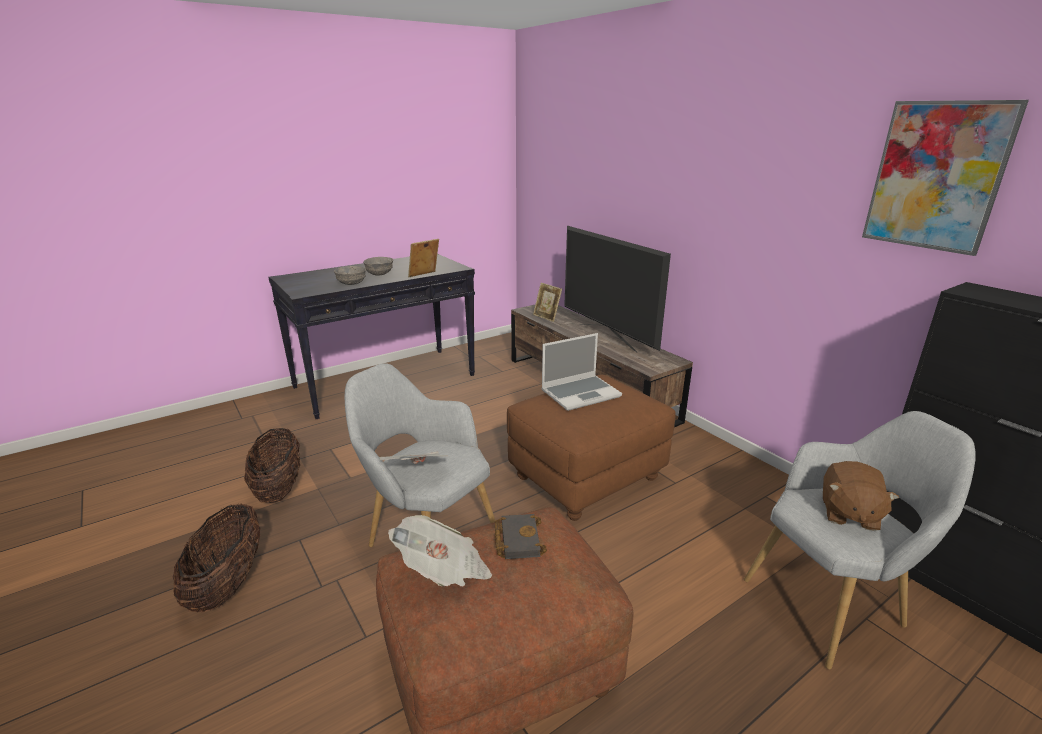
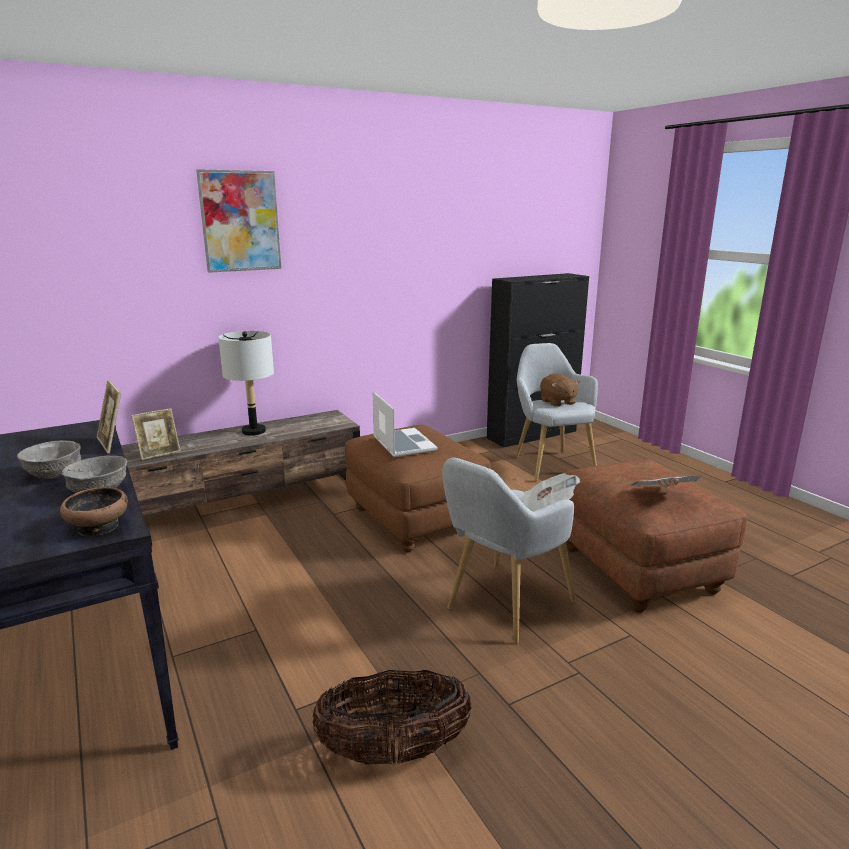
camera: 85 degrees left, 5 degrees down
basket [173,504,260,612] -> none
black book [494,514,547,559] -> none
television [564,226,671,352] -> grey table lamp [218,331,274,436]
brown plush toy [823,461,899,531] -> brown plush toy turned 45 degrees clockwise [540,373,580,407]
picture [862,100,1029,256] -> picture moved to [196,169,281,273]
none -> bowl [60,487,128,536]

